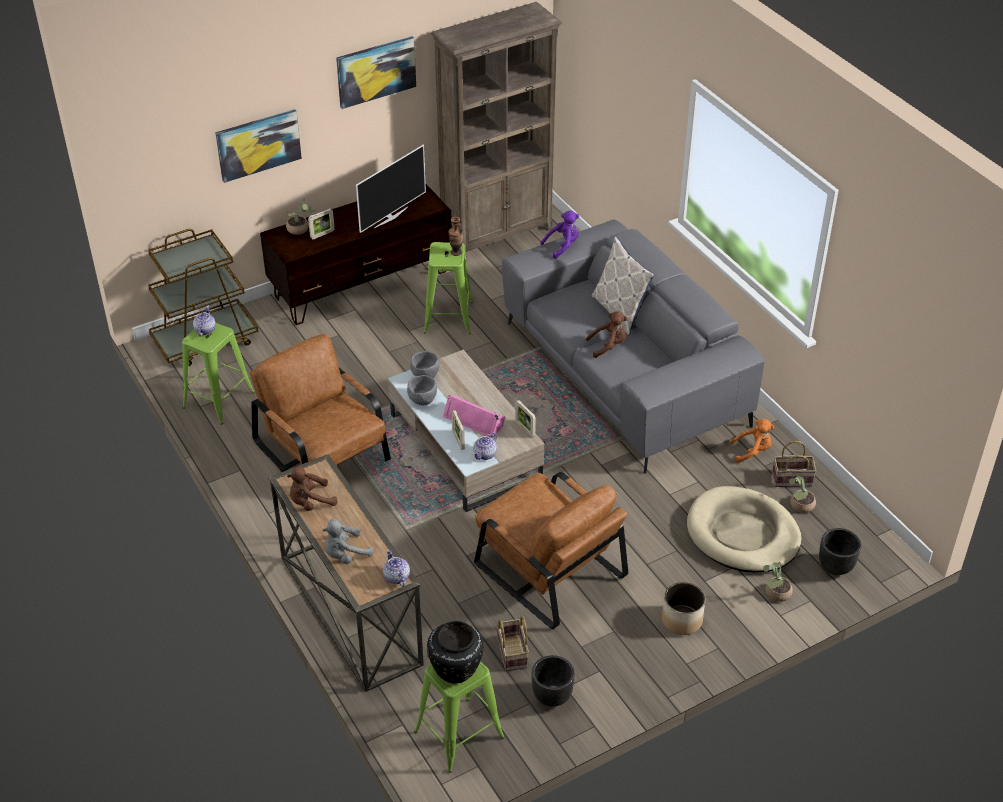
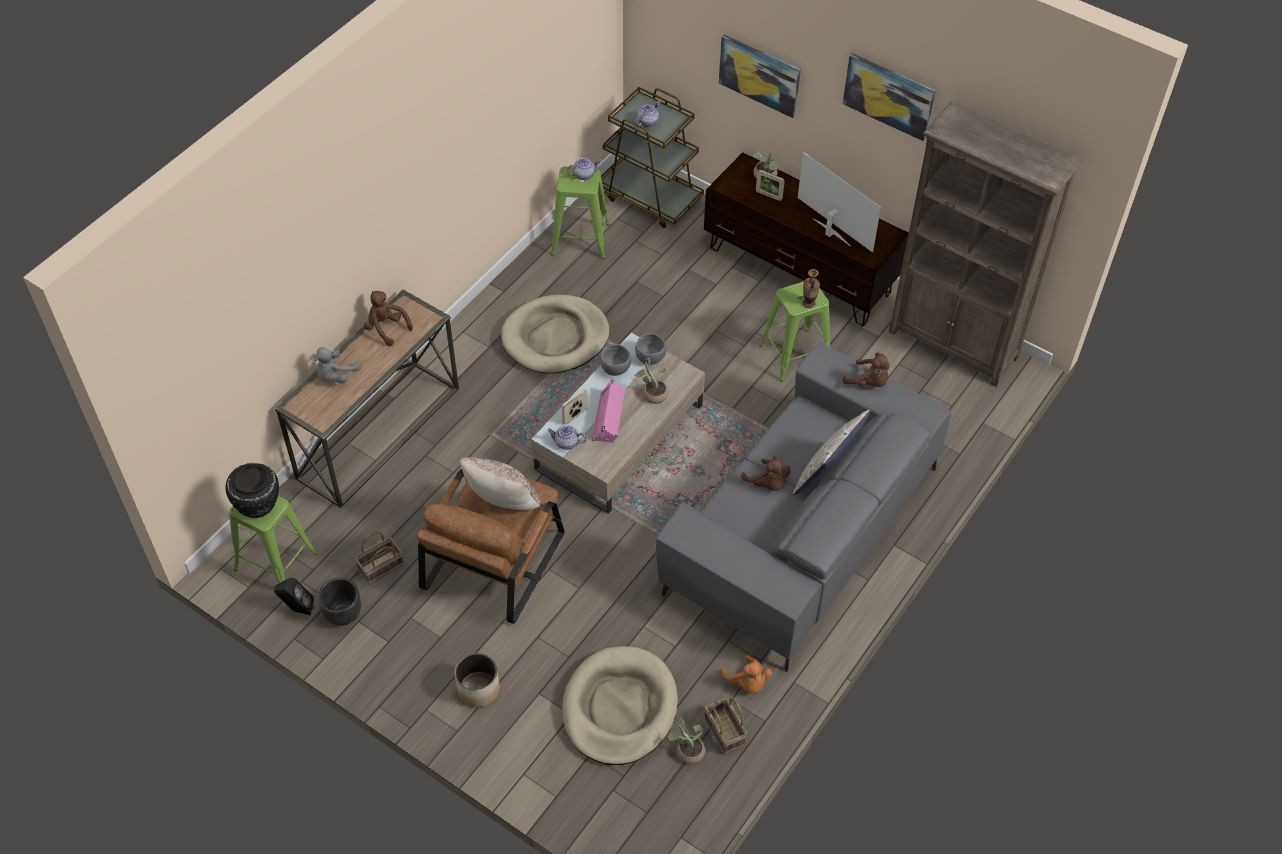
camera: 65 degrees right, 10 degrees up
brown armchair [250,334,391,472] -> beige dog bed [501,295,610,374]
grey plush toy [323,519,374,564] -> grey plush toy turned 90 degrees counterclockwise [315,347,361,384]
television [356,145,426,233] -> television turned 150 degrees counterclockwise [798,152,881,253]
teapot [383,549,410,587] -> teapot moved to [636,101,660,127]
picture frame [515,400,536,438] -> none
purple plush toy [540,210,579,259] -> brown plush toy [843,352,889,387]
potted plant [763,562,793,602] -> potted plant moved to [635,357,669,404]
black planter [819,528,861,575] -> none
none -> black speaker [274,578,314,615]
none -> beige pillow [460,457,541,510]

